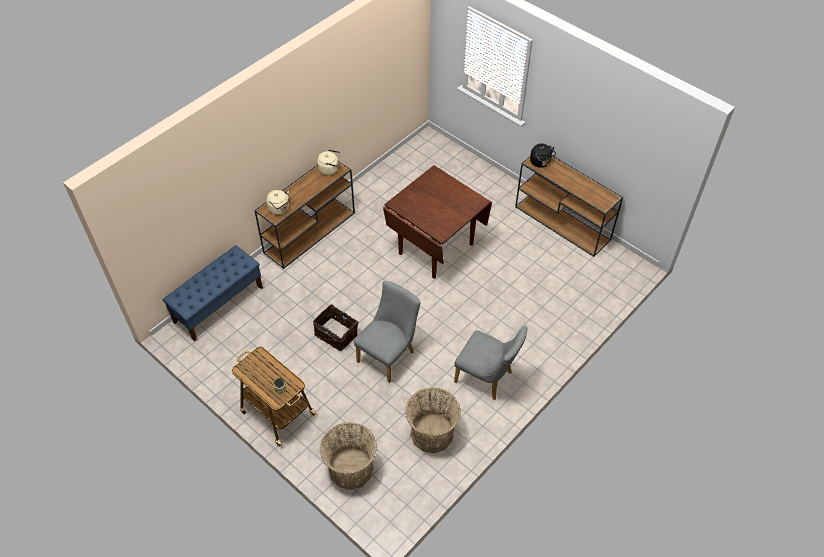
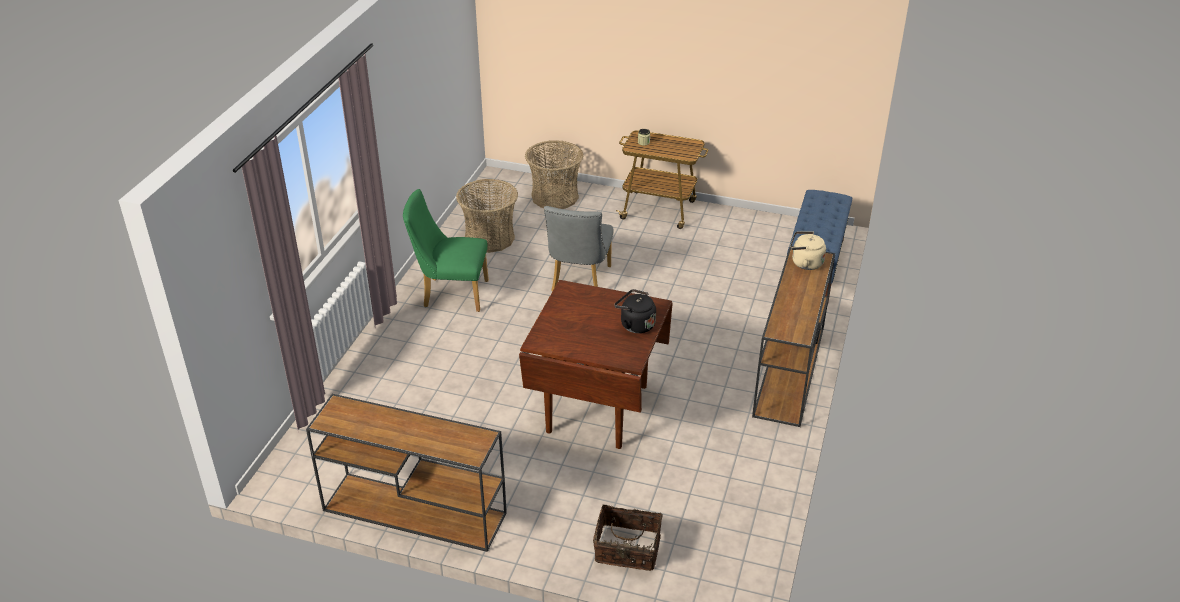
camera: 155 degrees right, 15 degrees down
basket [313,305,359,351] -> basket moved to [593,504,663,571]
beige kettle [317,150,340,175] -> none
grey chair [454,325,528,400] -> green chair [403,189,489,312]
black kettle [530,144,556,168] -> black kettle moved to [614,289,656,333]

